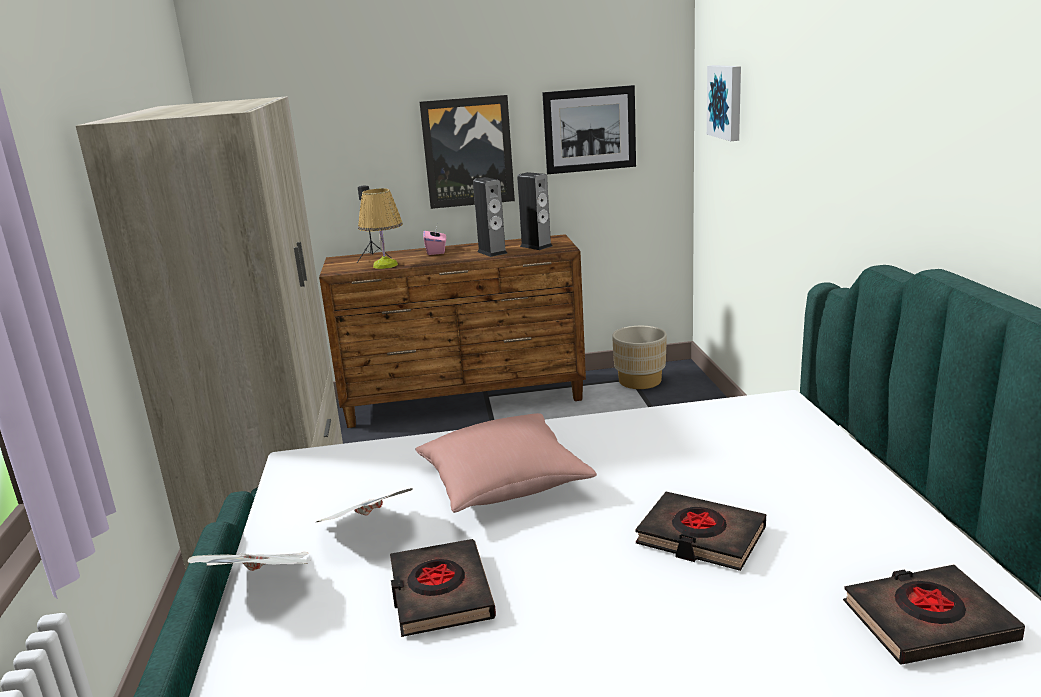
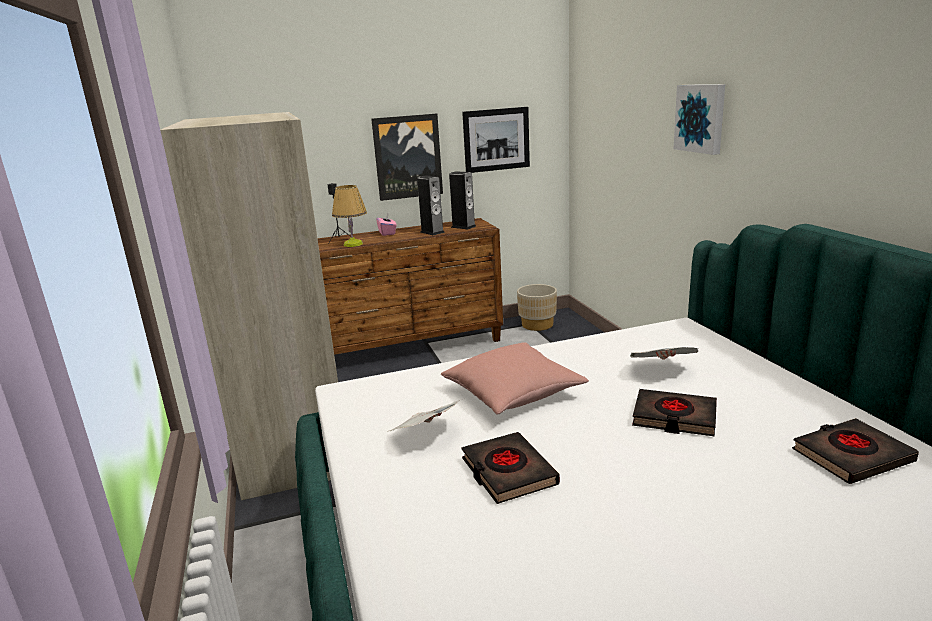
camera: 10 degrees left, 0 degrees up
newspaper [188,552,311,571] -> newspaper moved to [630,347,698,360]
picture [707,65,741,141] -> picture moved to [674,84,725,155]

